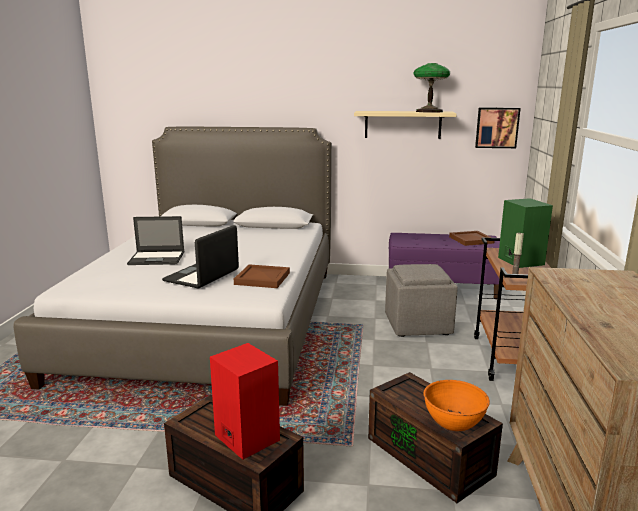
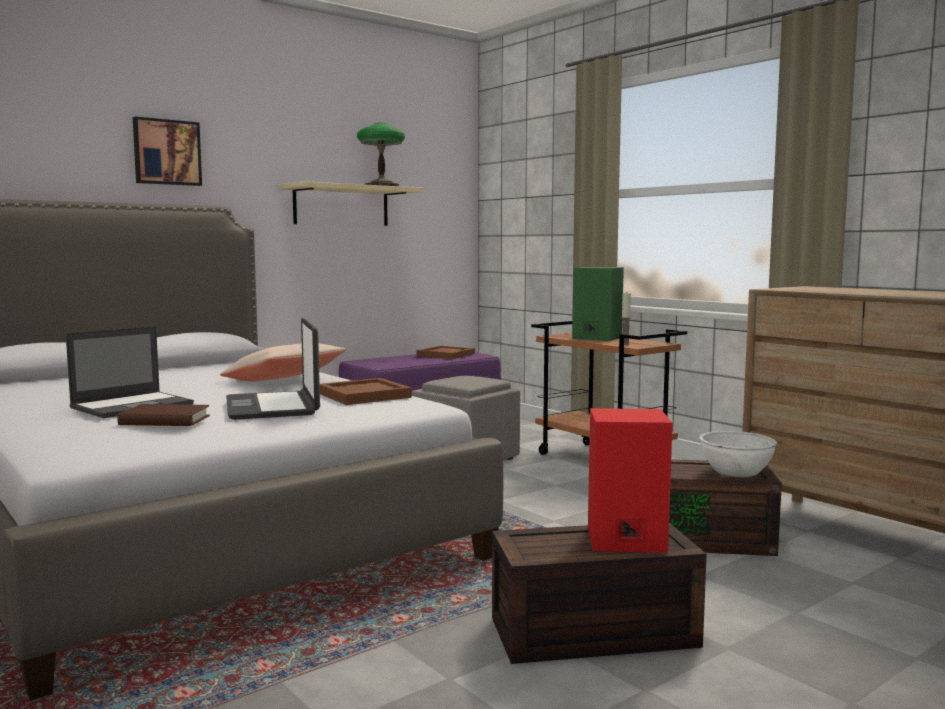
camera: 45 degrees left, 10 degrees down
orange bowl [424,380,490,431] -> white bowl [700,431,777,477]
picture [475,108,521,148] -> picture moved to [133,117,202,186]
none -> brown book [117,404,210,426]
none -> beige pillow [220,343,347,381]

